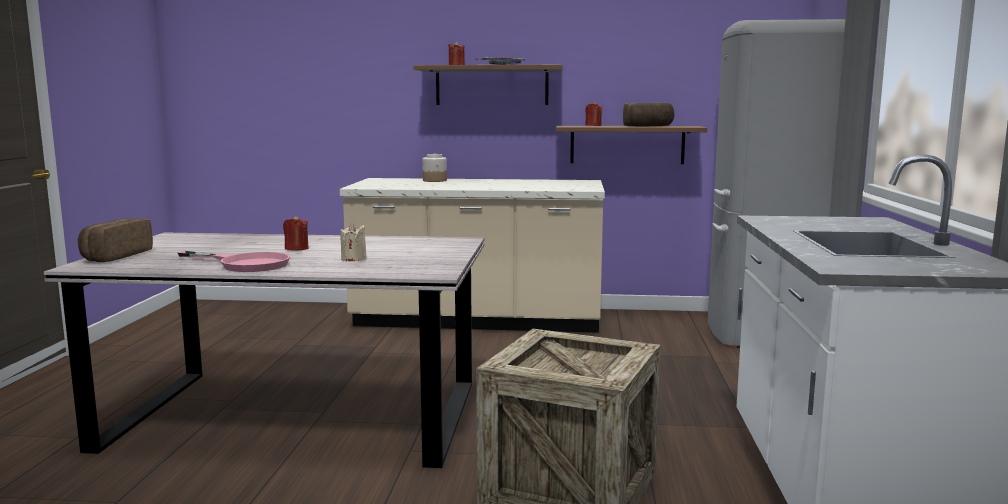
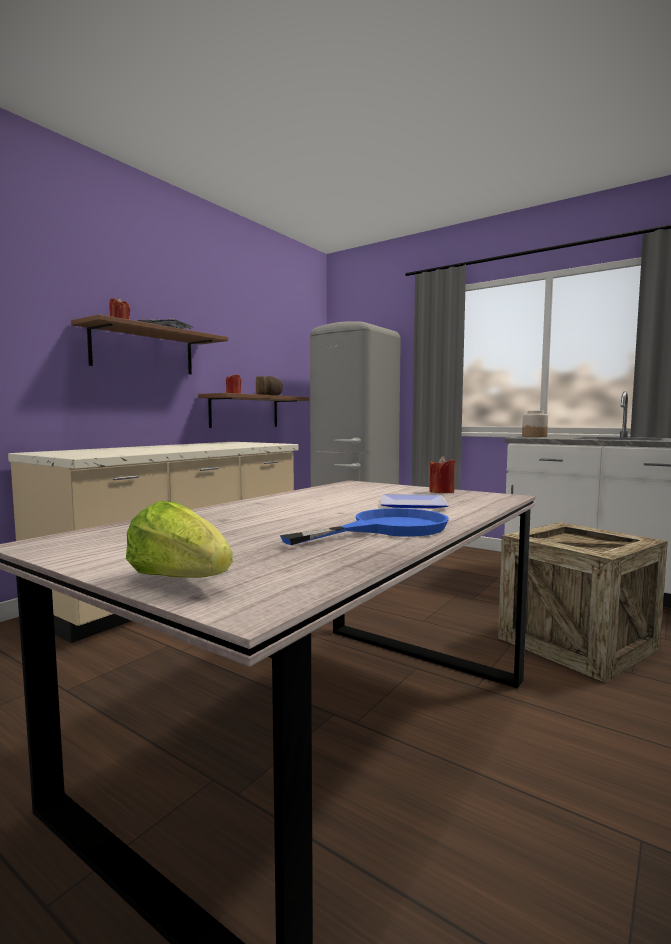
camera: 60 degrees left, 5 degrees down
bread [78,218,153,262] -> lettuce [126,501,233,578]
pink frying pan [178,251,290,272] -> blue frying pan [280,508,449,545]
red candle [283,215,309,251] -> red candle moved to [429,456,455,493]
beige candle [340,223,367,261] -> plate [380,494,449,508]
jar [422,154,447,182] -> jar moved to [522,411,548,437]

